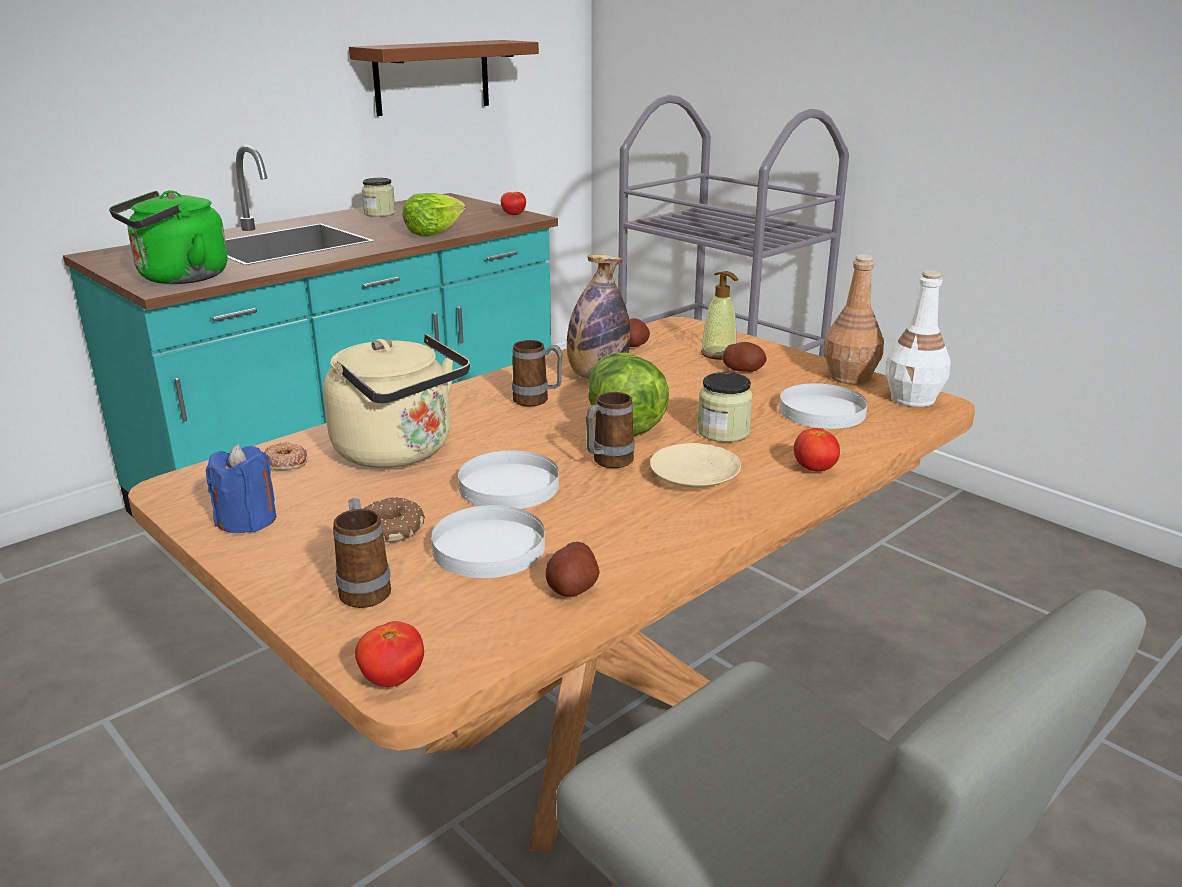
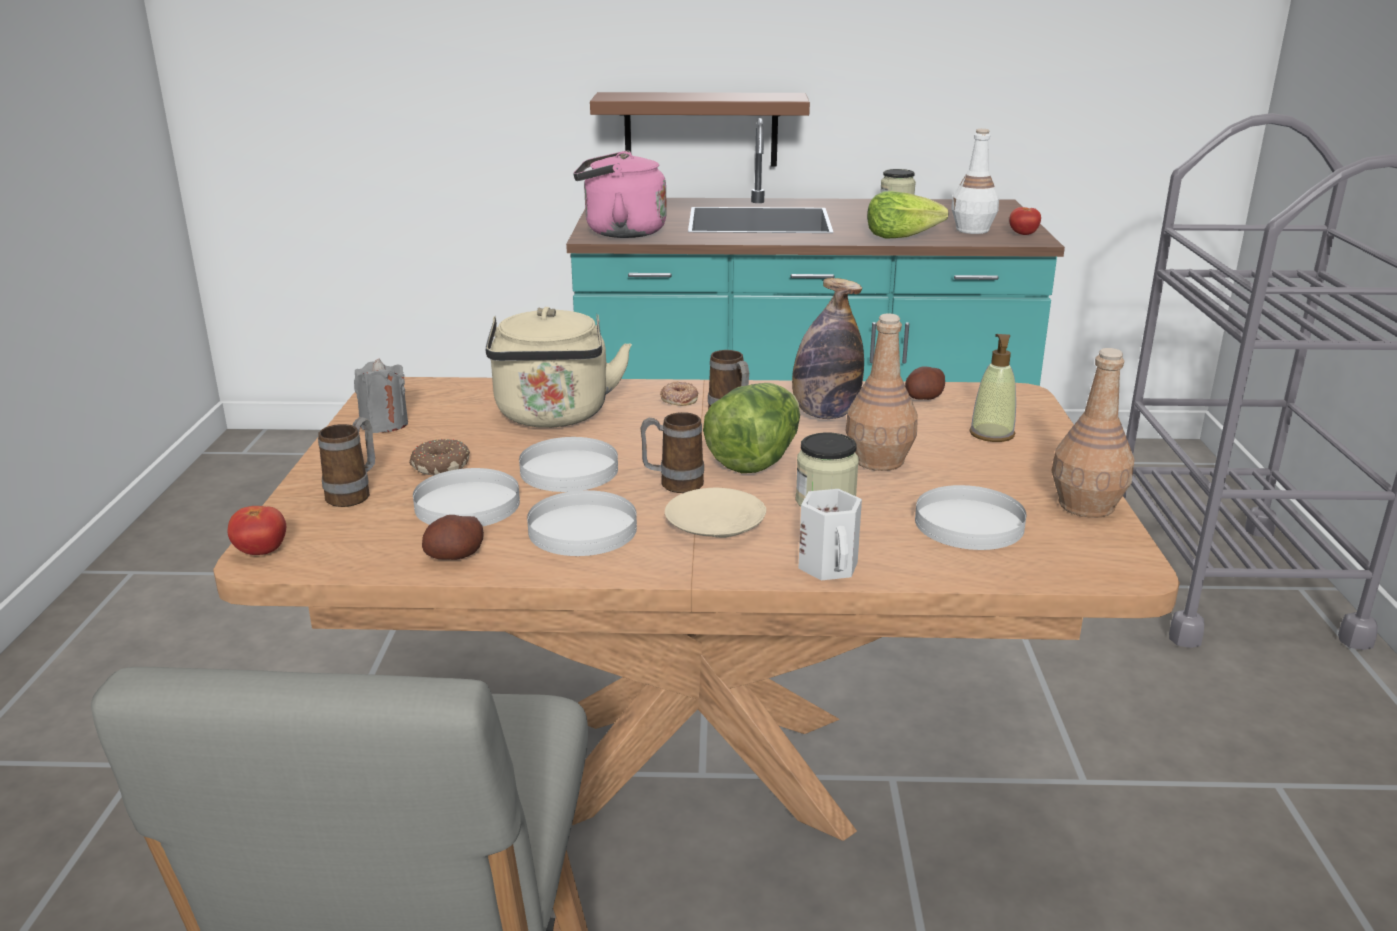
camera: 45 degrees right, 0 degrees up
green kettle [109,190,228,284] -> pink kettle [573,150,667,238]
blue candle [206,444,277,533] -> grey candle [354,358,408,433]
donut [264,442,308,470] -> donut moved to [660,381,698,406]
brown shelf [349,40,539,116] -> brown shelf moved to [590,92,810,167]
potato [723,342,767,372] -> none
tomato [794,428,840,471] -> white mug [798,489,862,581]
white bottle [885,270,951,407] -> white bottle moved to [951,129,999,234]
none -> white plate [527,490,637,556]
none -> brown bottle [845,314,918,471]

